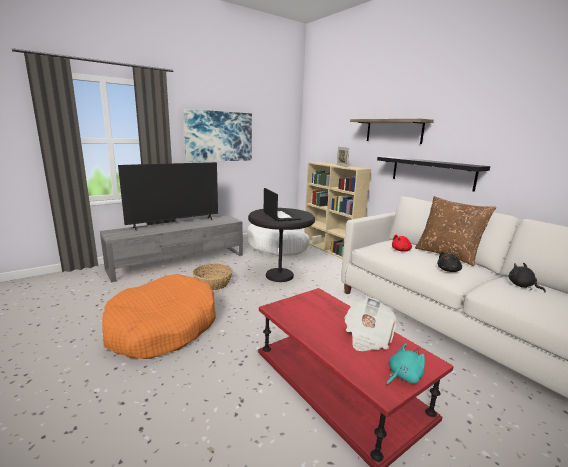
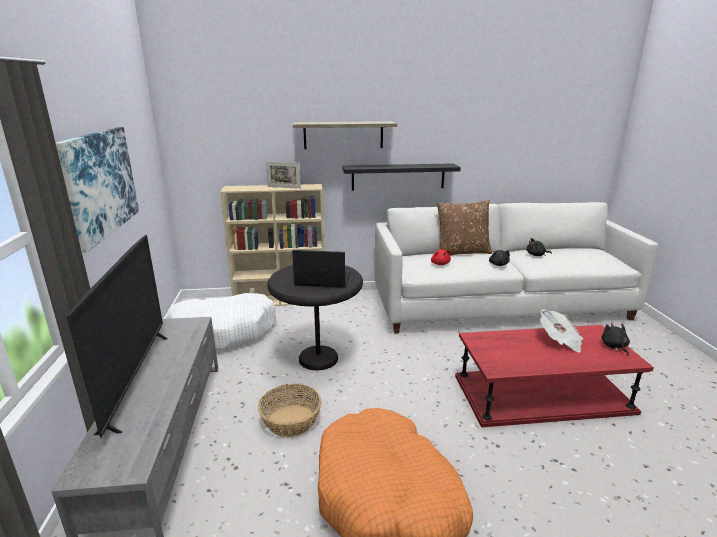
camera: 60 degrees left, 5 degrees up
turquoise plush toy [386,343,425,385] -> black plush toy [602,323,630,356]

